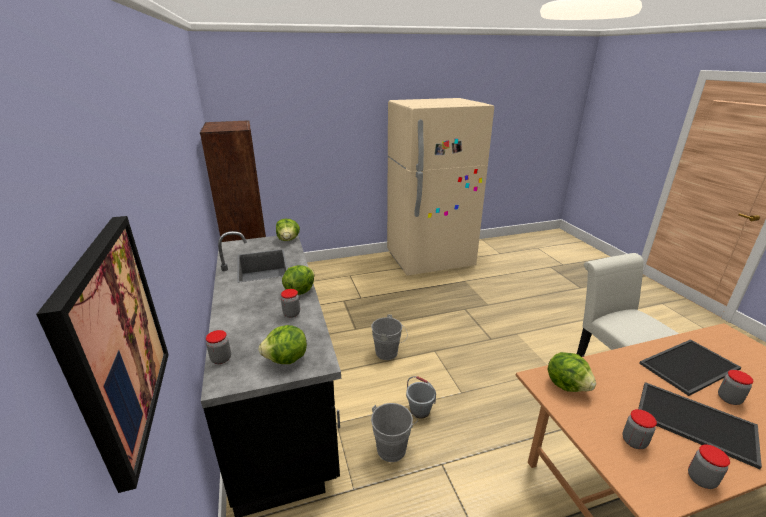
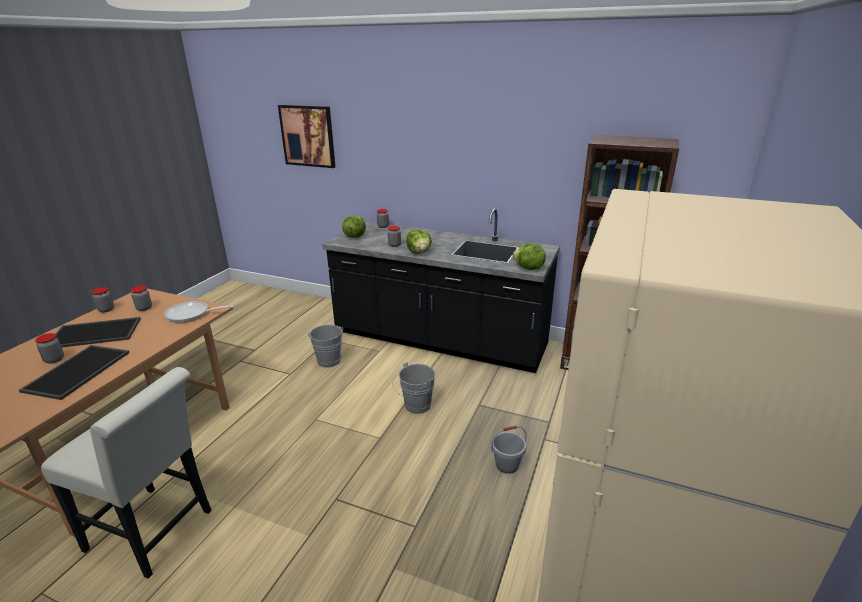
camera: 130 degrees right, 0 degrees up
grey bucket [406,376,436,419] -> grey bucket moved to [491,426,527,474]
lettuce [548,352,596,392] -> frying pan [164,301,234,323]

